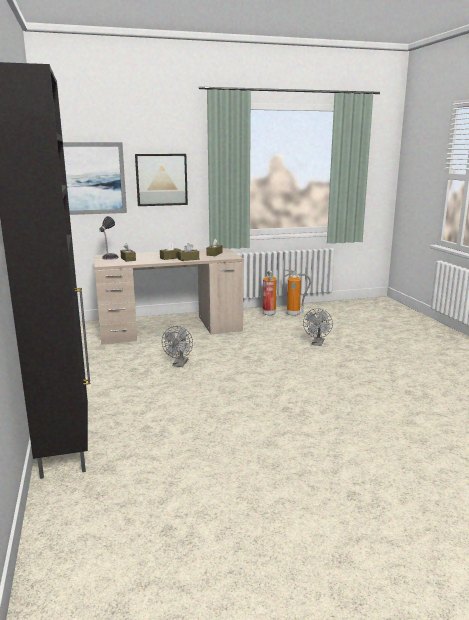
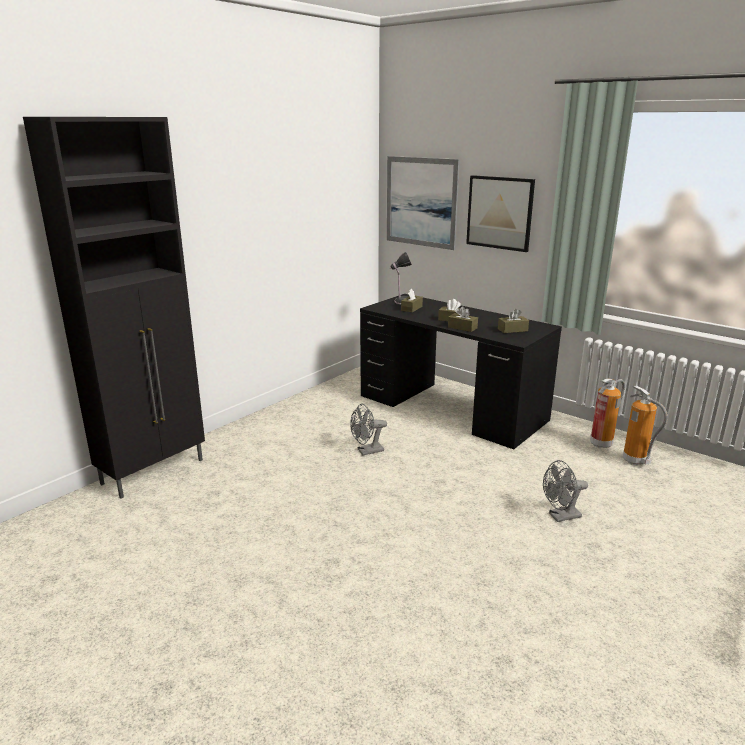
camera: 55 degrees right, 5 degrees up
beige desk [94,248,243,345] -> black desk [360,294,562,449]

